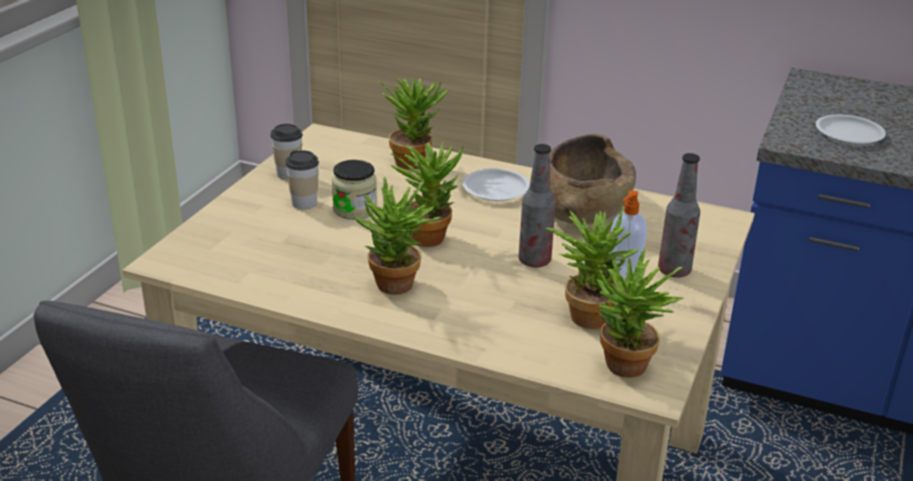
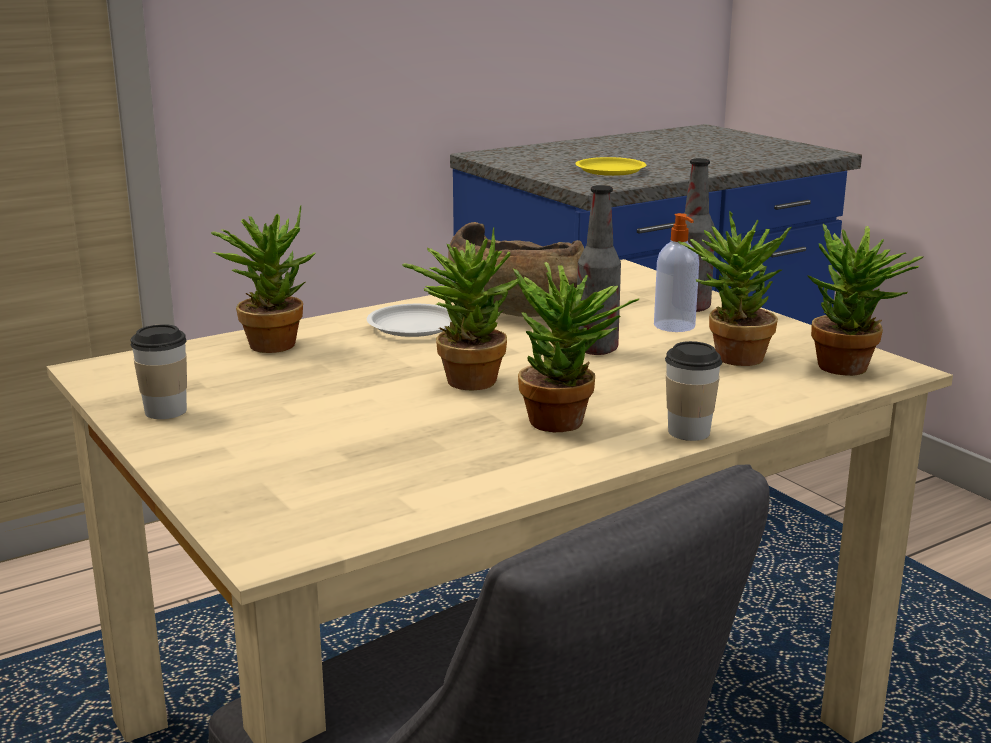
camera: 55 degrees left, 10 degrees down
cup [285,150,319,209] -> cup moved to [665,341,722,441]
jar [332,160,377,220] -> none
white plate [816,115,886,145] -> yellow plate [575,157,646,176]

